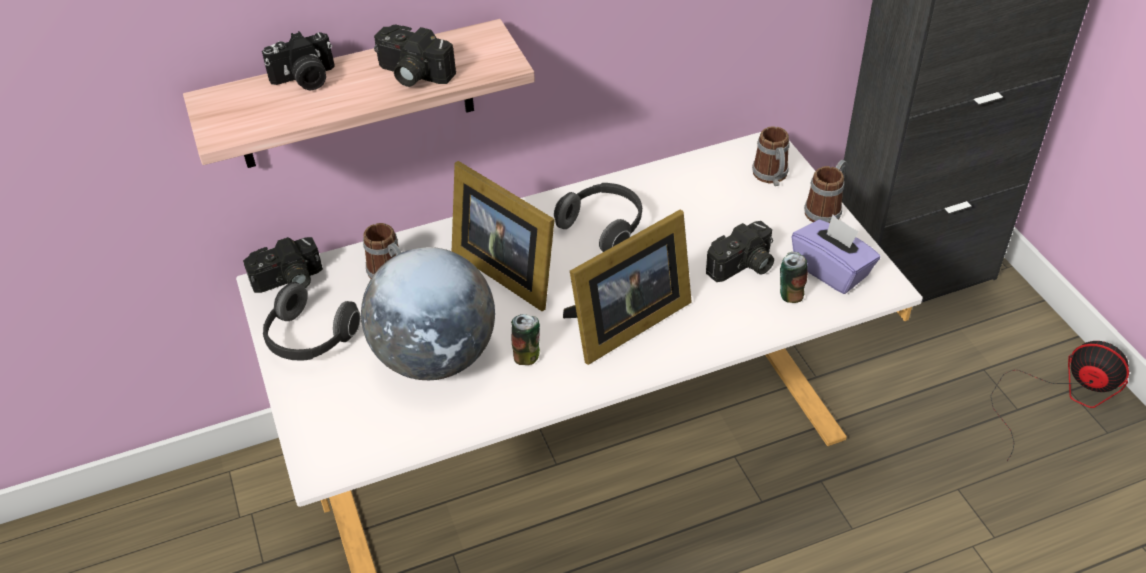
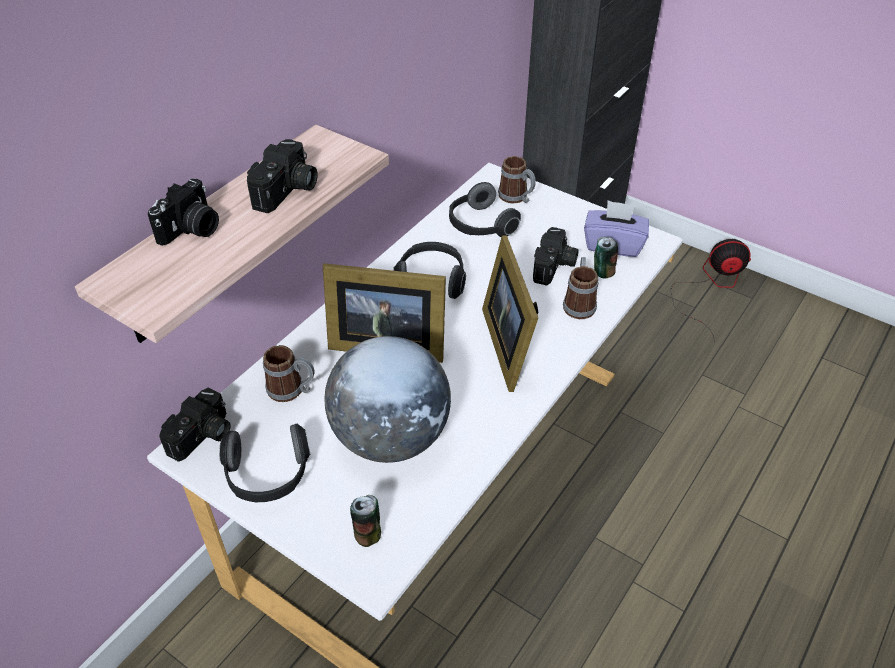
camera: 35 degrees left, 0 degrees up
camera [374,25,456,87] -> camera turned 60 degrees counterclockwise [247,139,318,213]
can [511,314,540,365] -> can moved to [350,495,381,547]
picture frame [563,210,692,365] -> picture frame turned 150 degrees clockwise [482,236,538,392]
mug [804,160,847,223] -> mug moved to [563,257,598,319]
none -> headphones [449,182,521,237]

